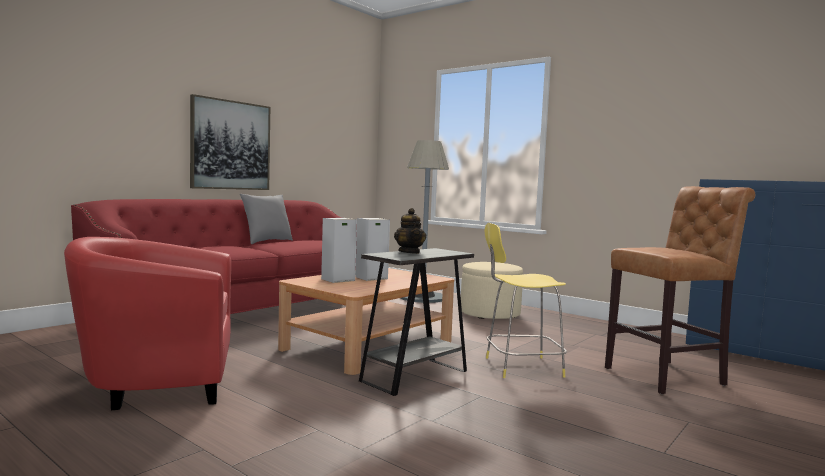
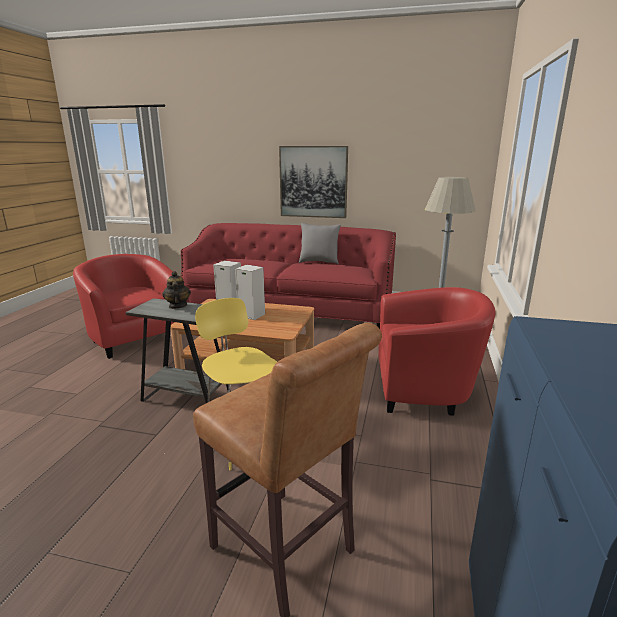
camera: 65 degrees right, 15 degrees up
teapot [394,208,426,254] -> teapot turned 120 degrees clockwise [162,271,191,309]
beige ottoman [461,262,523,319] -> red armchair [378,287,495,416]

